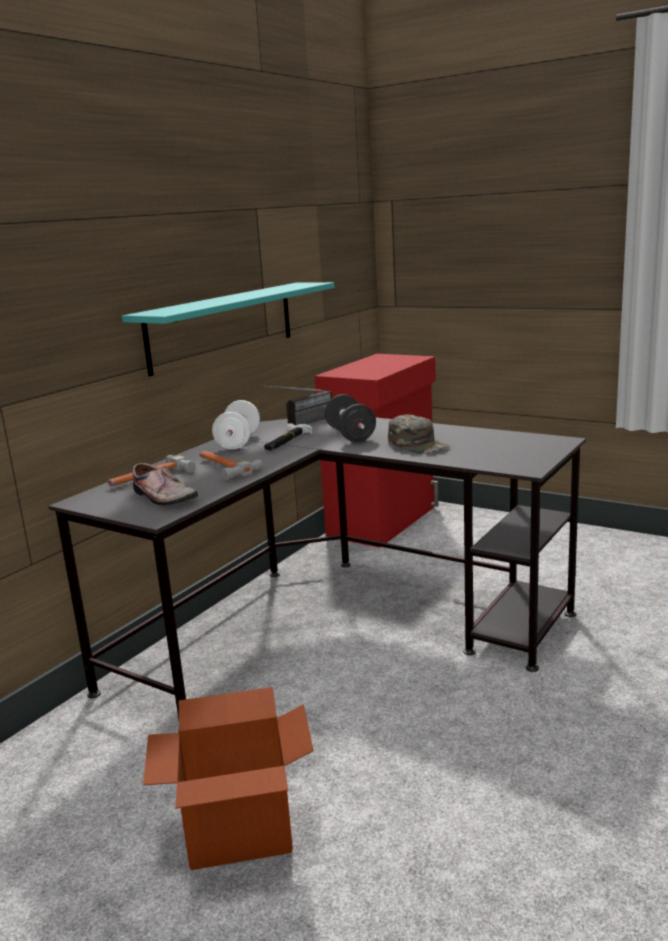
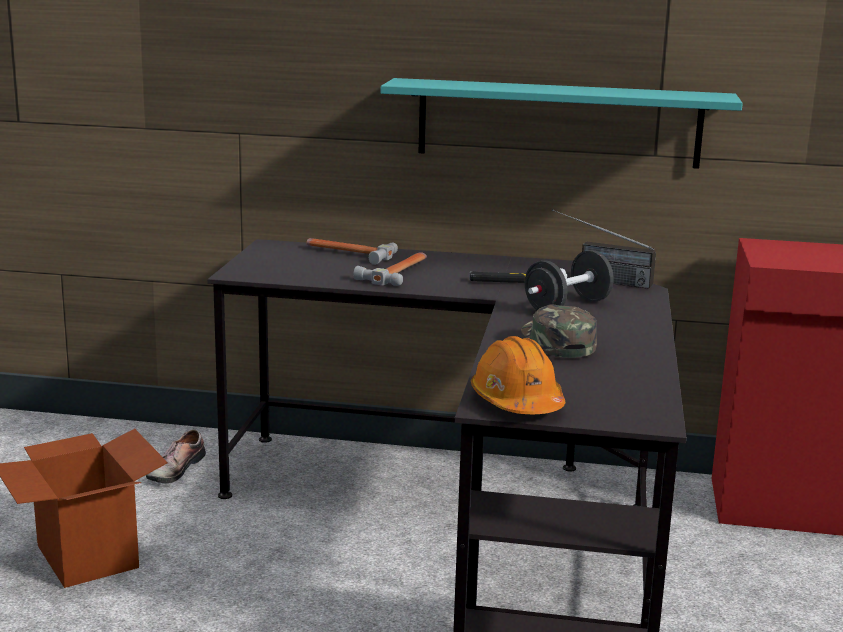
camera: 65 degrees right, 0 degrees up
shoe [133,463,198,506] -> shoe moved to [146,429,206,484]
white dumbbell [212,400,260,450] -> none
green cap [388,414,450,454] -> green cap turned 135 degrees clockwise [521,305,597,358]
none -> orange hard hat [471,336,565,414]

